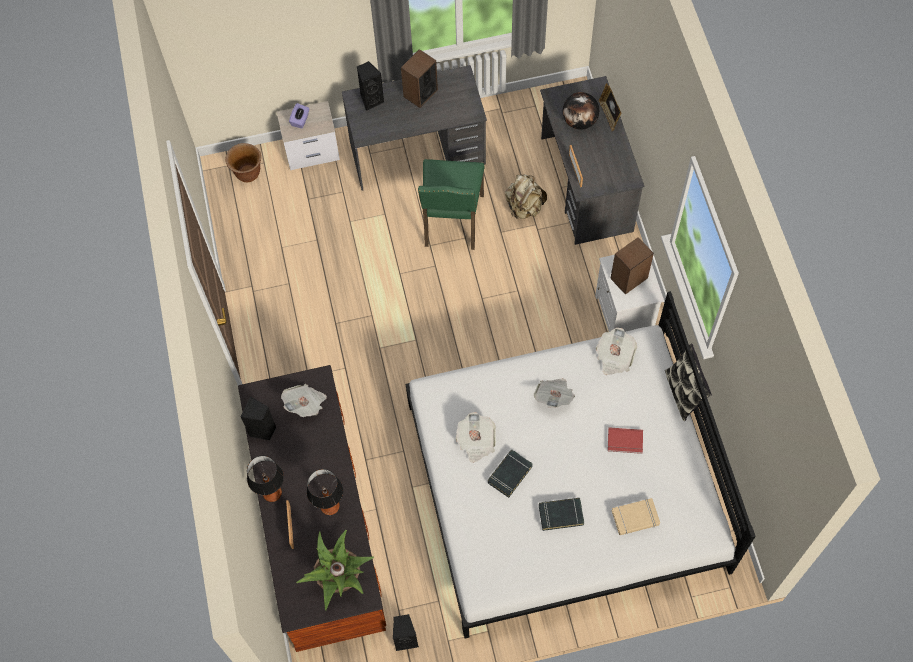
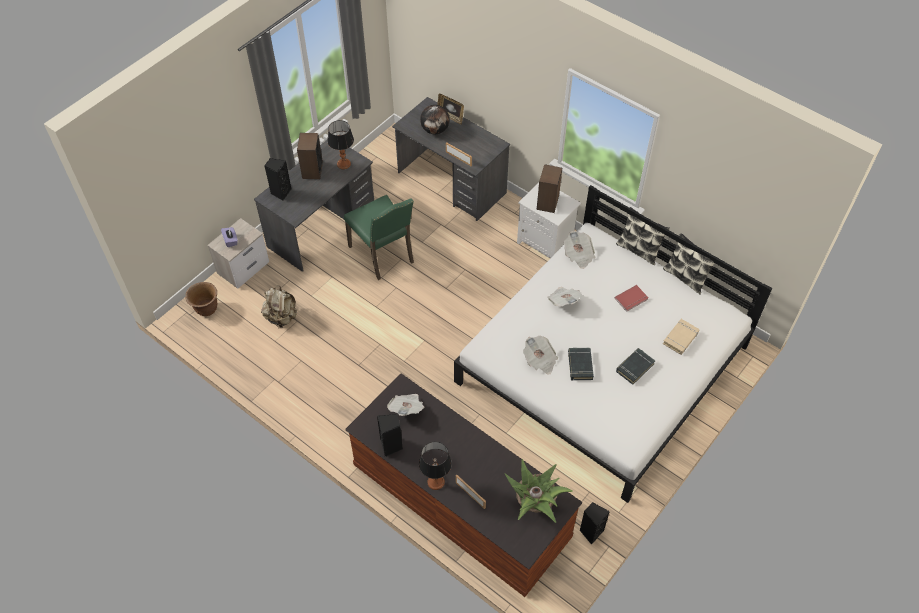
camera: 40 degrees left, 10 degrees down
table lamp [307,469,343,515] -> table lamp moved to [327,120,354,169]
beige backpack [505,174,547,219] -> beige backpack moved to [261,285,297,328]
none -> pillow [663,233,718,294]

